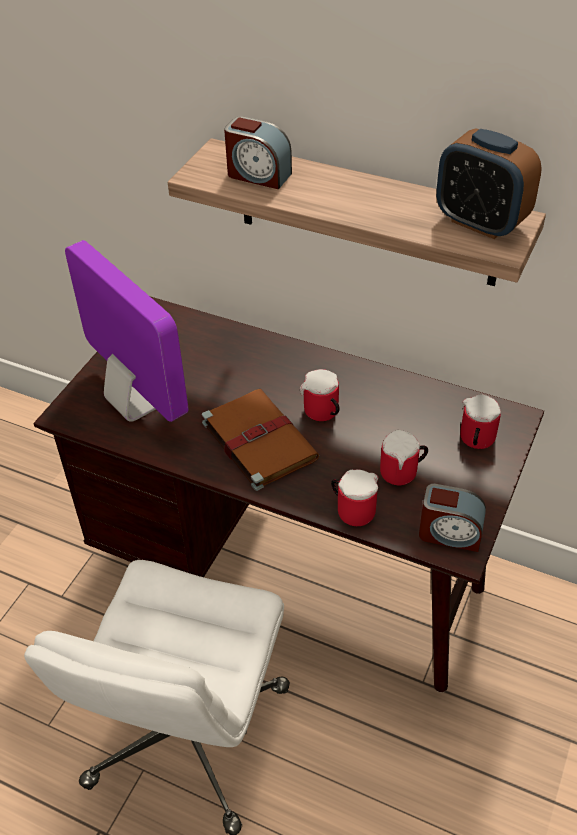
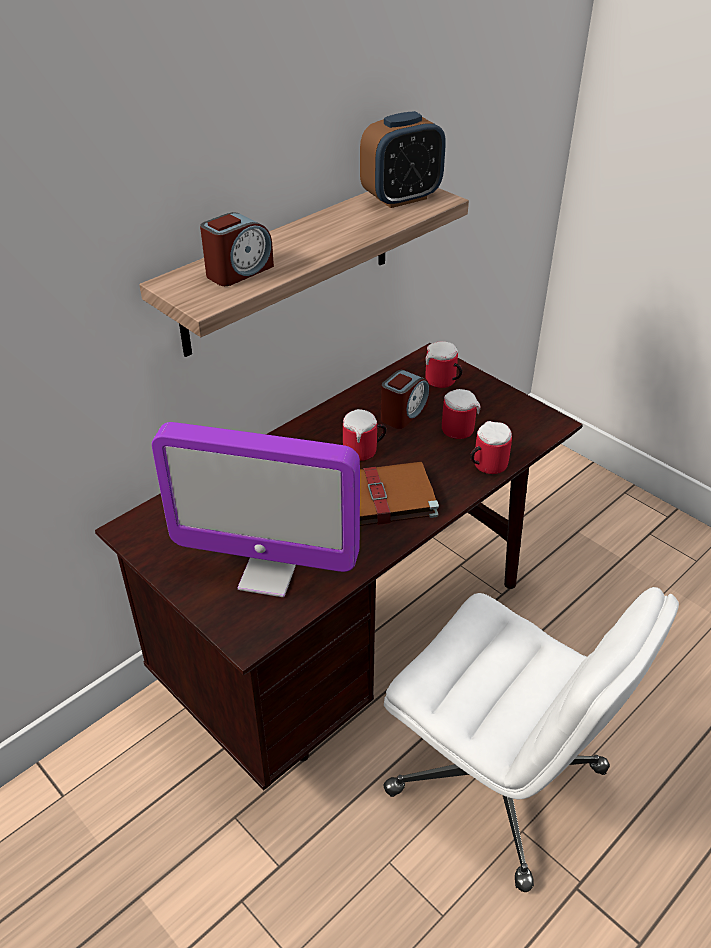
camera: 70 degrees left, 5 degrees down
monitor [65,240,189,422] -> monitor turned 150 degrees counterclockwise [152,422,360,597]
alarm clock [419,484,486,552] -> alarm clock moved to [381,370,429,429]

